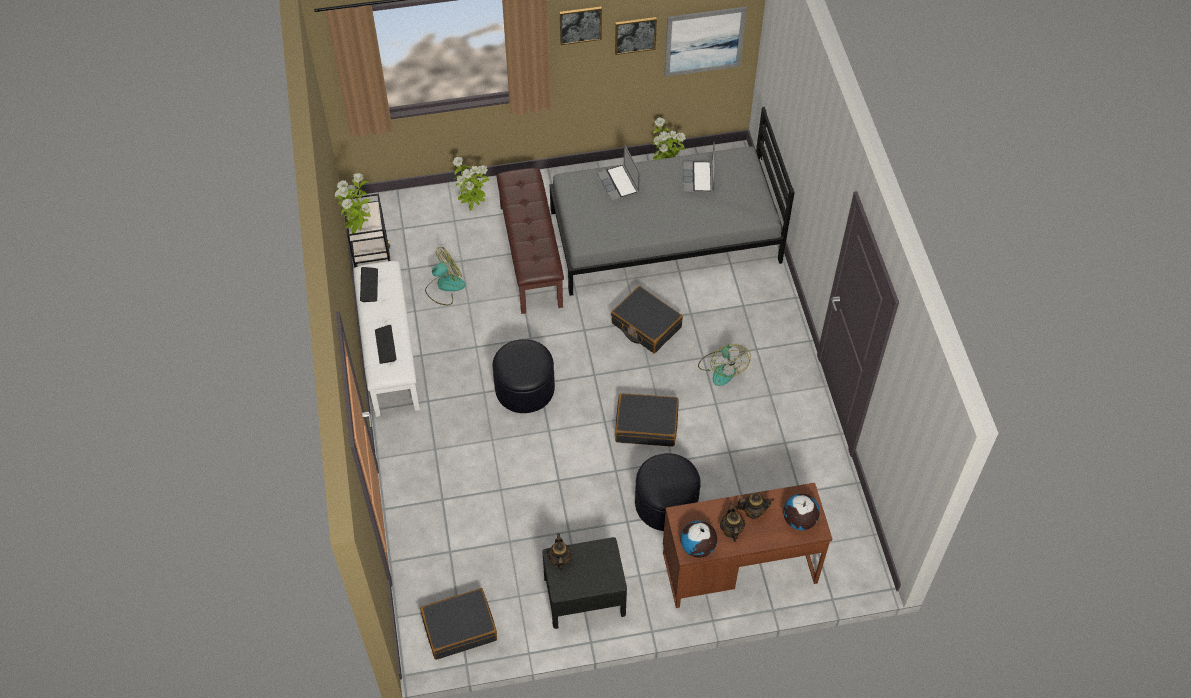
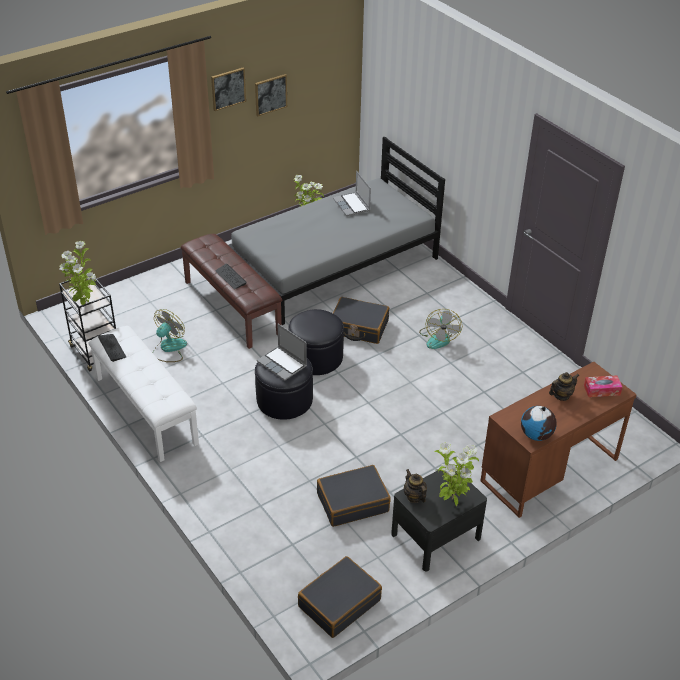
camera: 25 degrees left, 15 degrees down
keyboard [375,325,397,364] -> keyboard moved to [216,264,247,289]
potted plant [453,157,489,211] -> potted plant moved to [435,443,479,506]
laptop [597,144,640,201] -> laptop moved to [257,324,307,381]
black suitcase [615,393,679,447] -> black suitcase moved to [317,465,391,527]
black ottoman [635,453,701,531] -> black ottoman moved to [288,309,344,375]
picture [664,7,747,77] -> none
fan [698,344,751,386] -> fan turned 45 degrees clockwise [419,309,462,349]
teapot [720,503,746,542] -> none
globe [783,494,820,530] -> tissue box [584,375,623,397]

